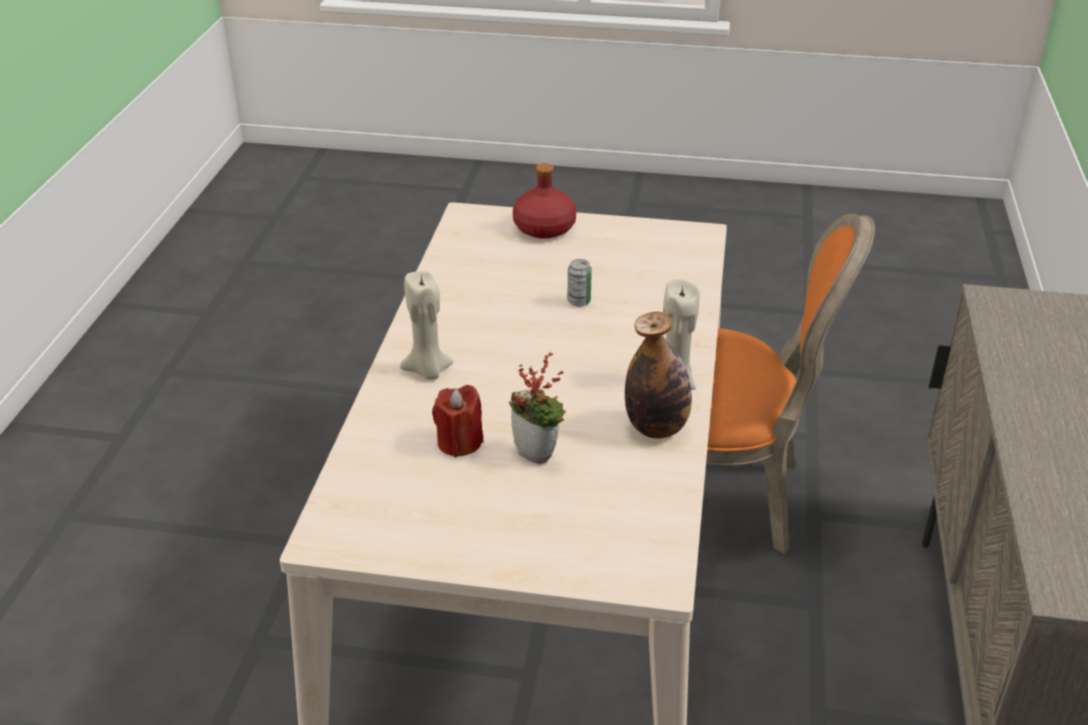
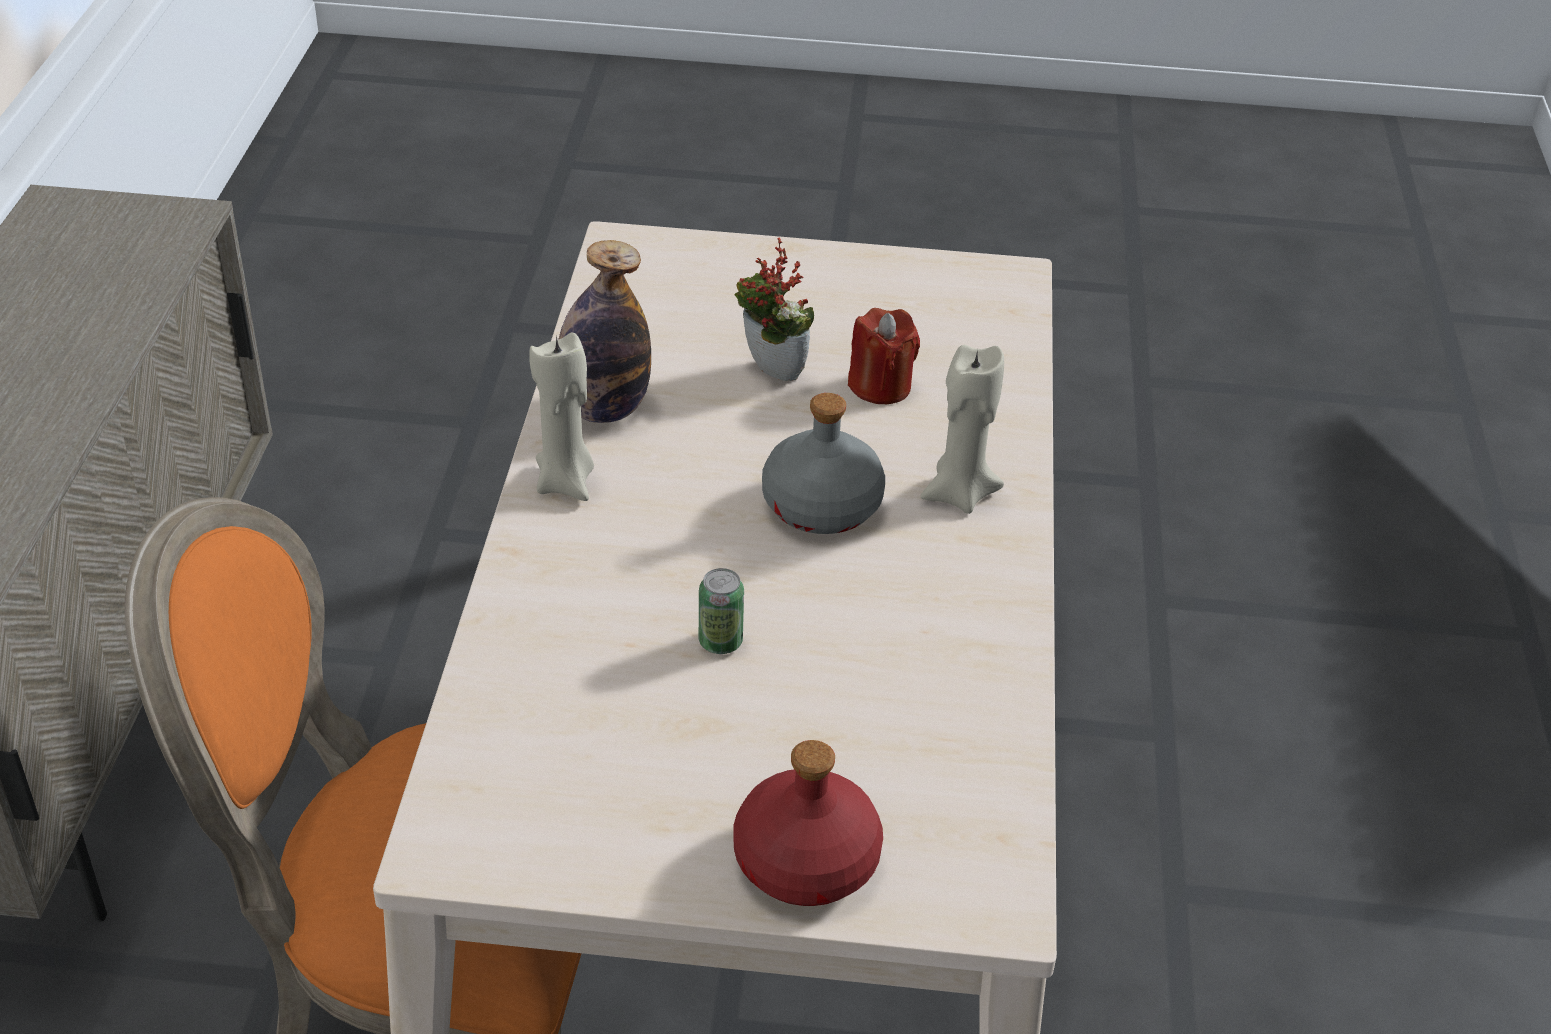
camera: 175 degrees right, 5 degrees up
none -> grey bottle [762,393,885,534]

